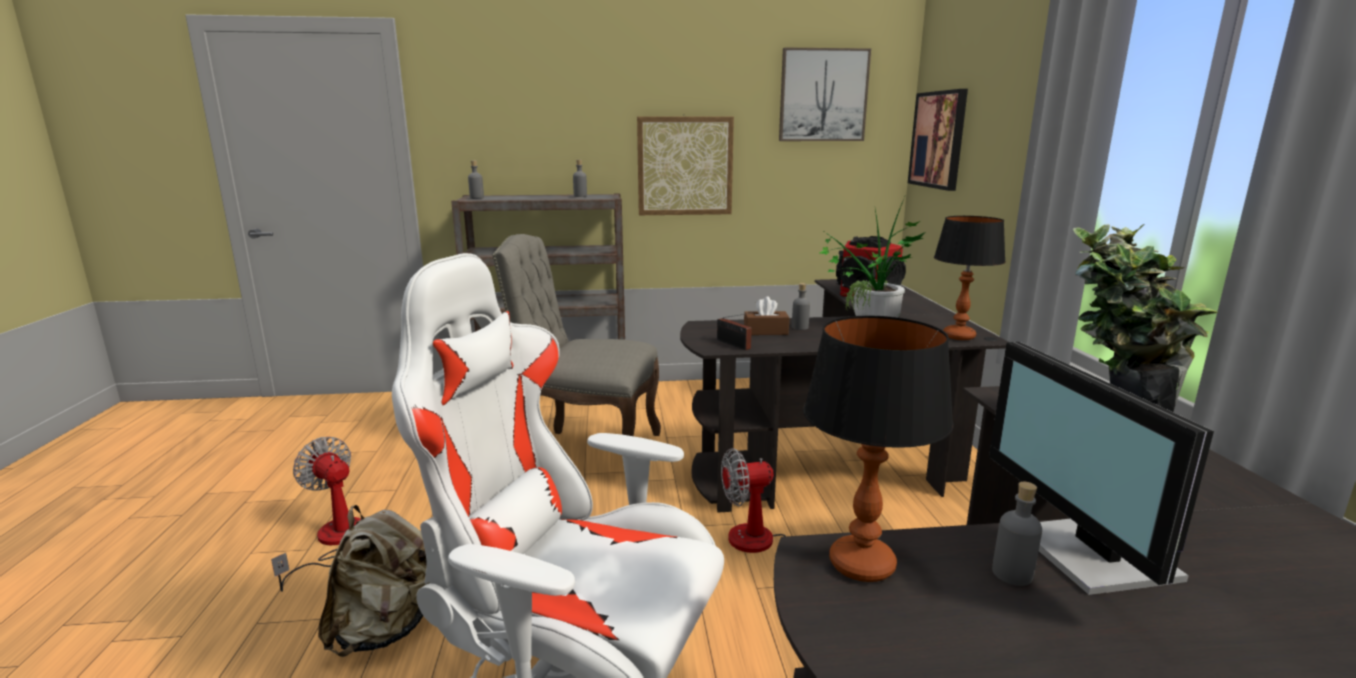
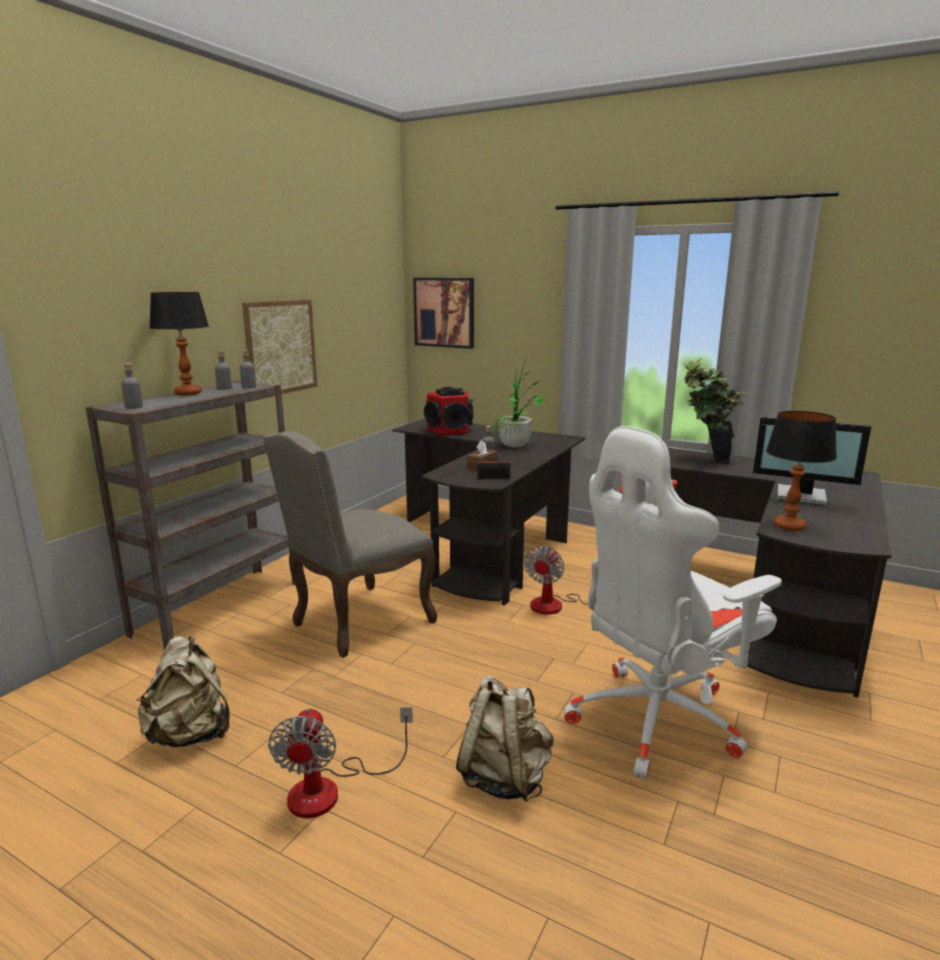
camera: 55 degrees left, 0 degrees up
fan [271,437,361,592] -> fan turned 75 degrees counterclockwise [268,707,413,818]
picture [779,47,871,141] -> none
table lamp [934,216,1006,340] -> table lamp moved to [149,292,209,396]
grey bottle [992,482,1042,586] -> grey bottle moved to [240,350,256,389]
none -> beige backpack [137,636,230,747]

